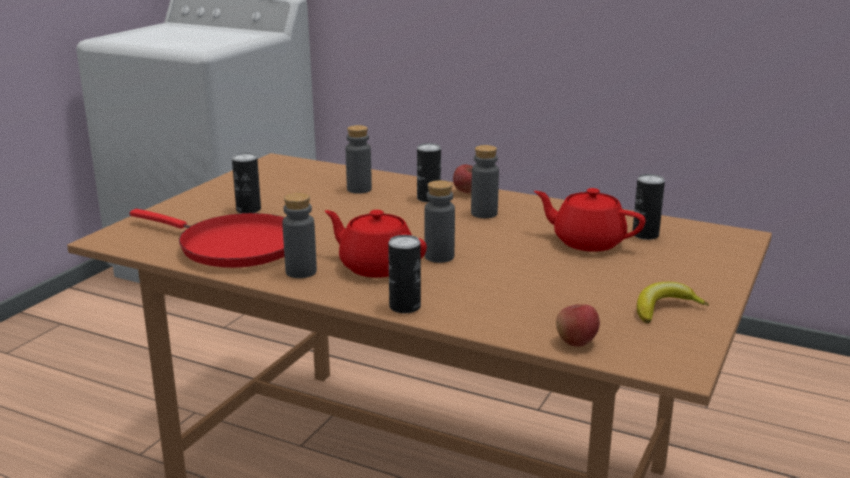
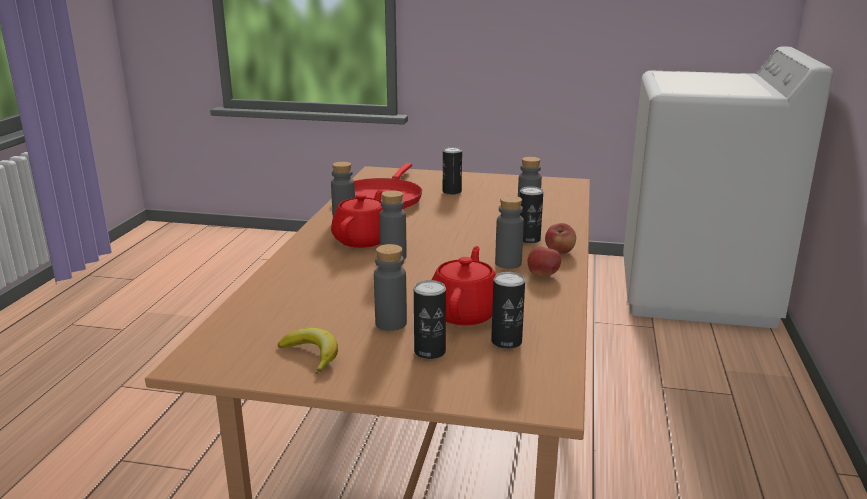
camera: 75 degrees right, 0 degrees up
can [388,235,421,313] -> can moved to [414,280,446,359]
apple [556,304,600,347] -> apple moved to [528,246,561,276]
none -> grey bottle [374,244,407,331]

